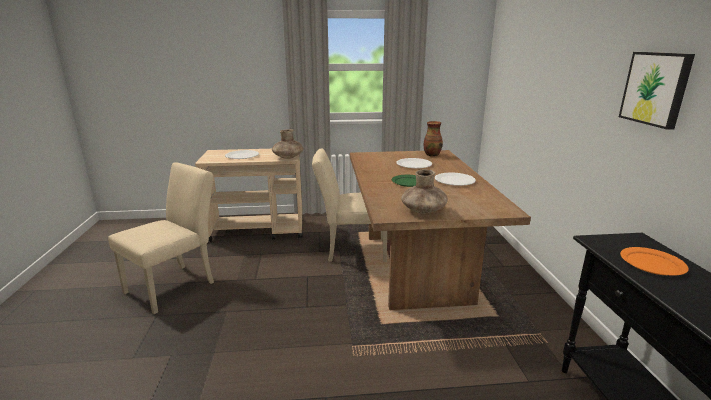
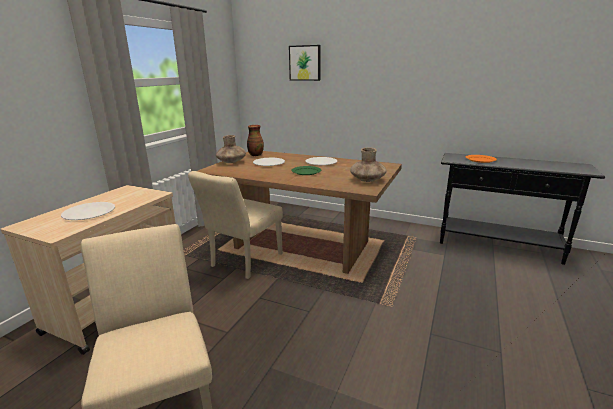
camera: 60 degrees left, 0 degrees up
brown vase [272,129,303,159] -> brown vase moved to [216,135,246,163]
picture [619,52,695,130] -> picture moved to [289,45,320,81]

